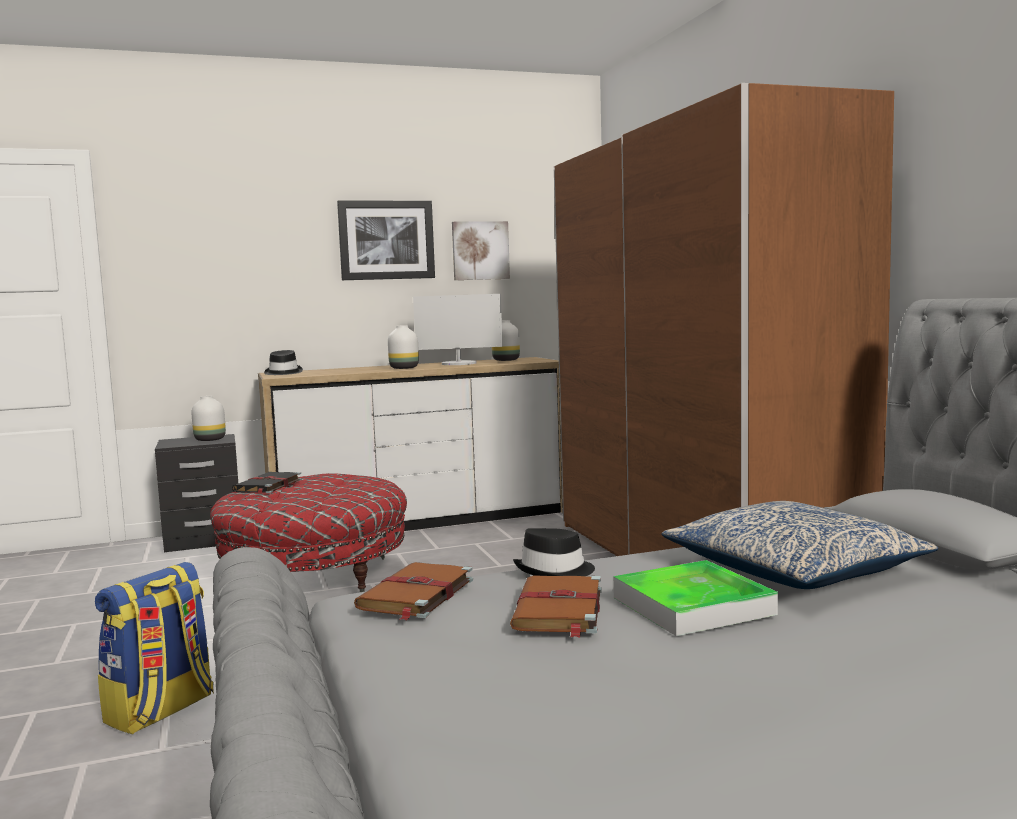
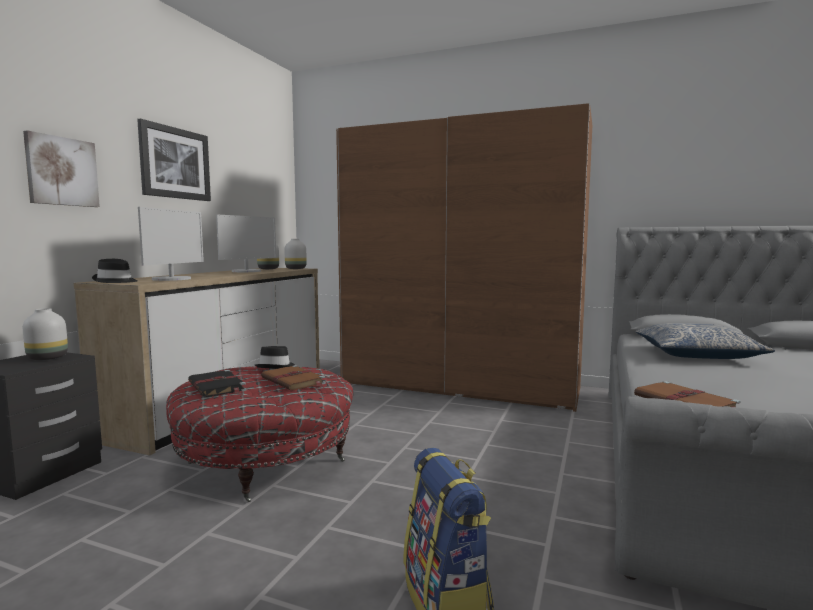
camera: 50 degrees left, 0 degrees up
white vase [388,325,419,369] -> white vase moved to [285,239,307,269]
picture [452,221,510,280] -> picture moved to [23,130,100,207]
brown book [510,575,602,638] -> brown book moved to [261,365,326,390]
black hat [513,528,595,576] -> black hat moved to [255,346,295,369]
tray [613,560,778,636] -> none
none -> monitor [138,207,204,281]

